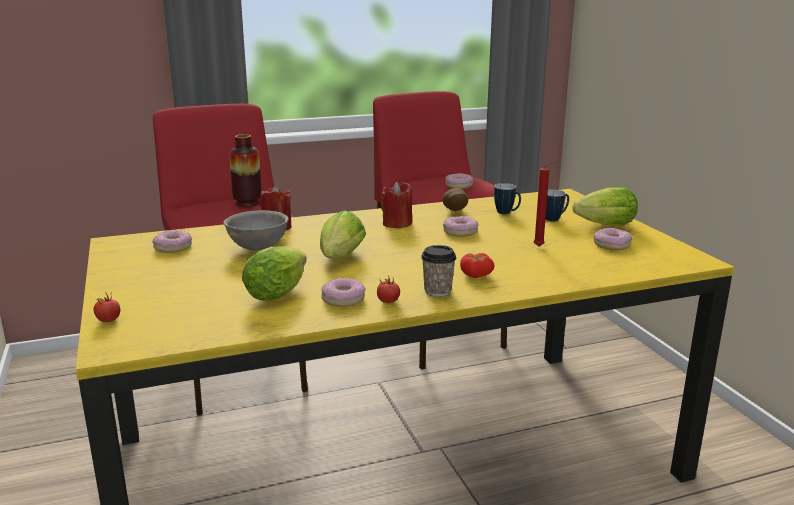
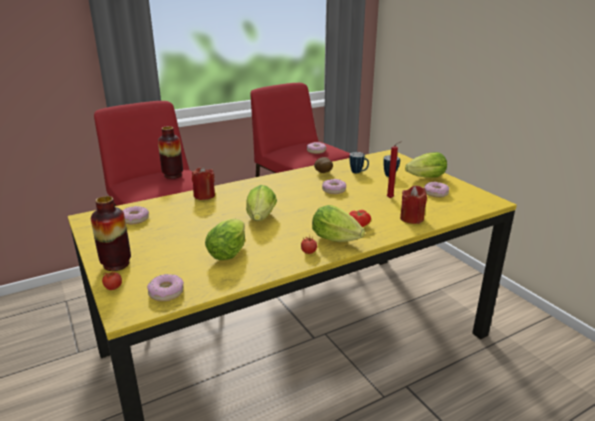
camera: 10 degrees left, 5 degrees up
grey bowl [223,210,289,251] -> none
donut [321,278,365,307] -> donut moved to [147,274,184,301]
red candle [380,182,413,229] -> red candle moved to [400,186,427,224]
cup [421,245,456,296] -> lettuce [312,205,365,242]
none -> vase [91,196,131,271]

